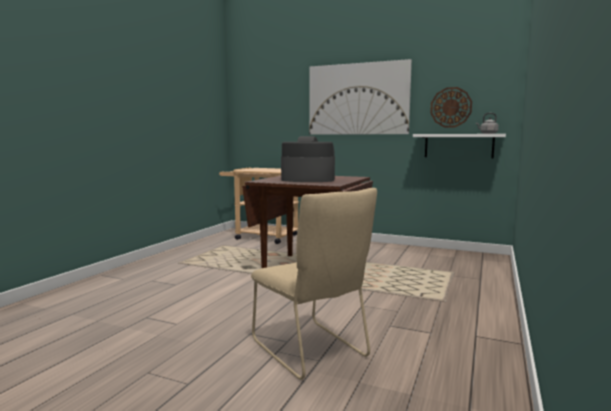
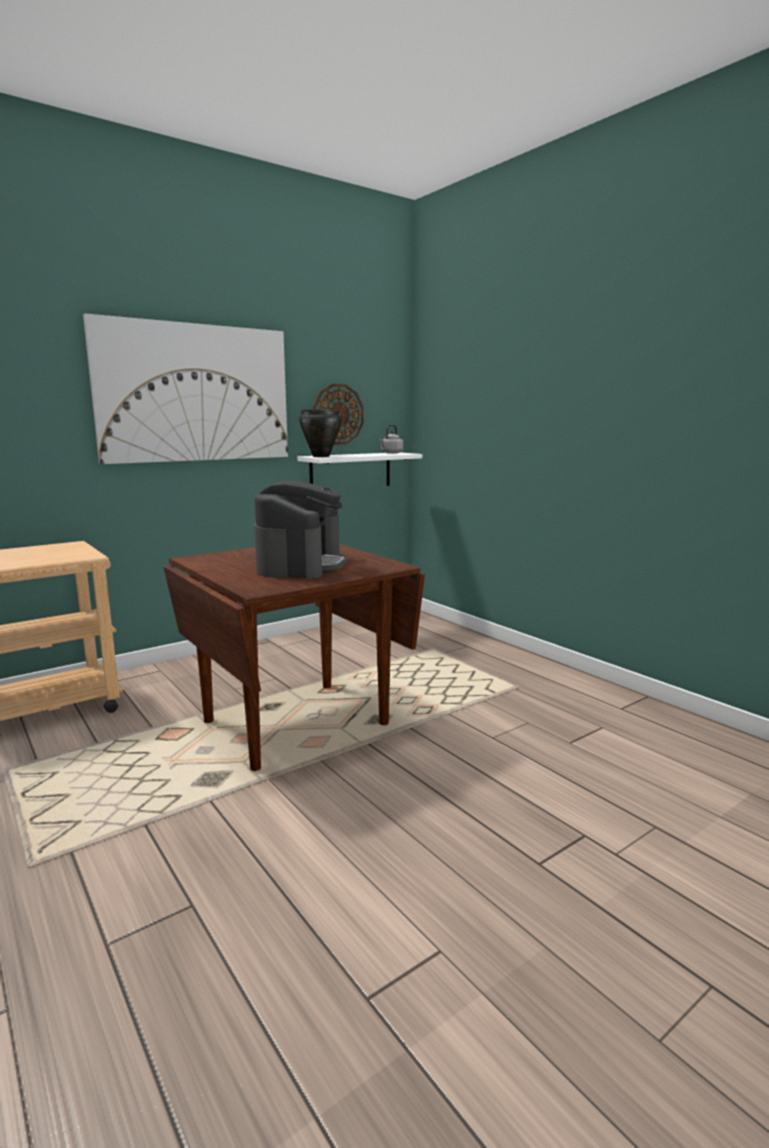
camera: 60 degrees left, 5 degrees up
beige chair [251,188,377,380] -> none
coffee machine [281,136,335,182] -> coffee machine turned 150 degrees clockwise [254,481,347,579]
none -> black cooking pot [299,409,342,457]

